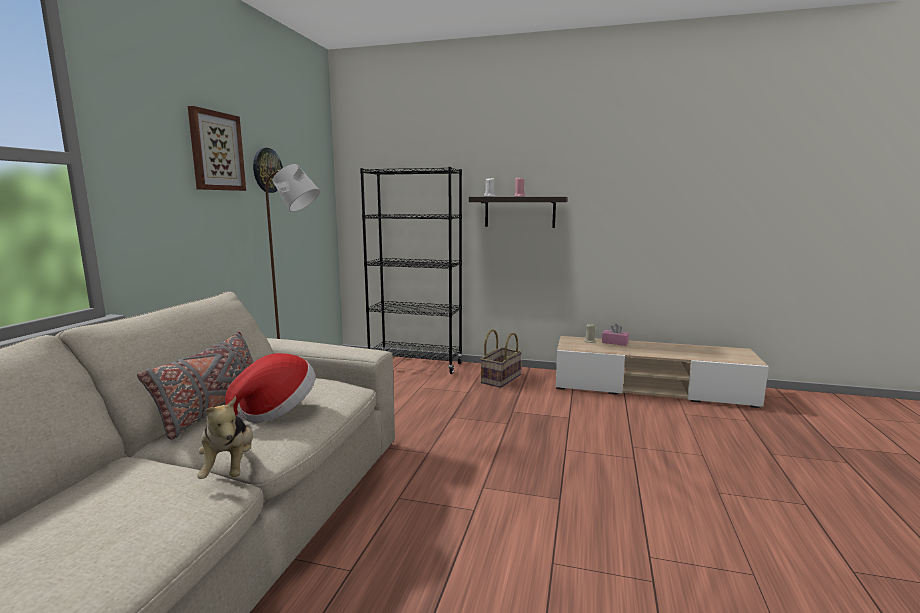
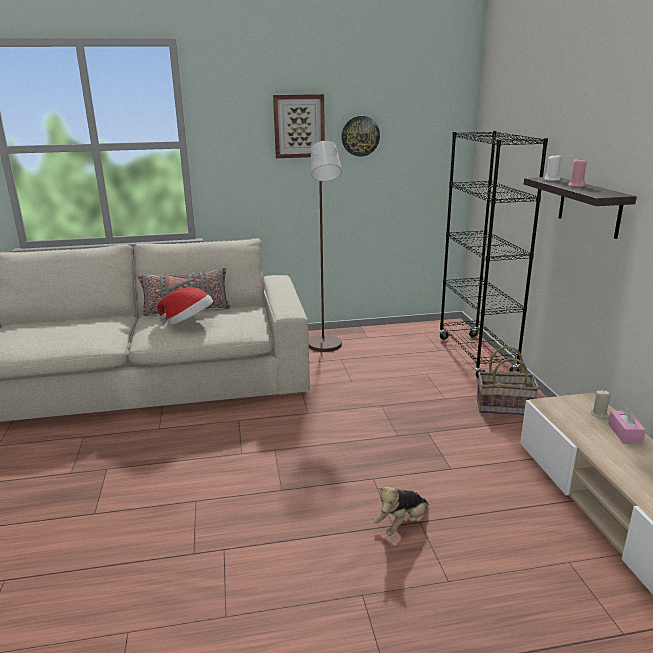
camera: 65 degrees right, 10 degrees up
plush toy [197,396,253,479] -> plush toy moved to [373,487,429,536]

